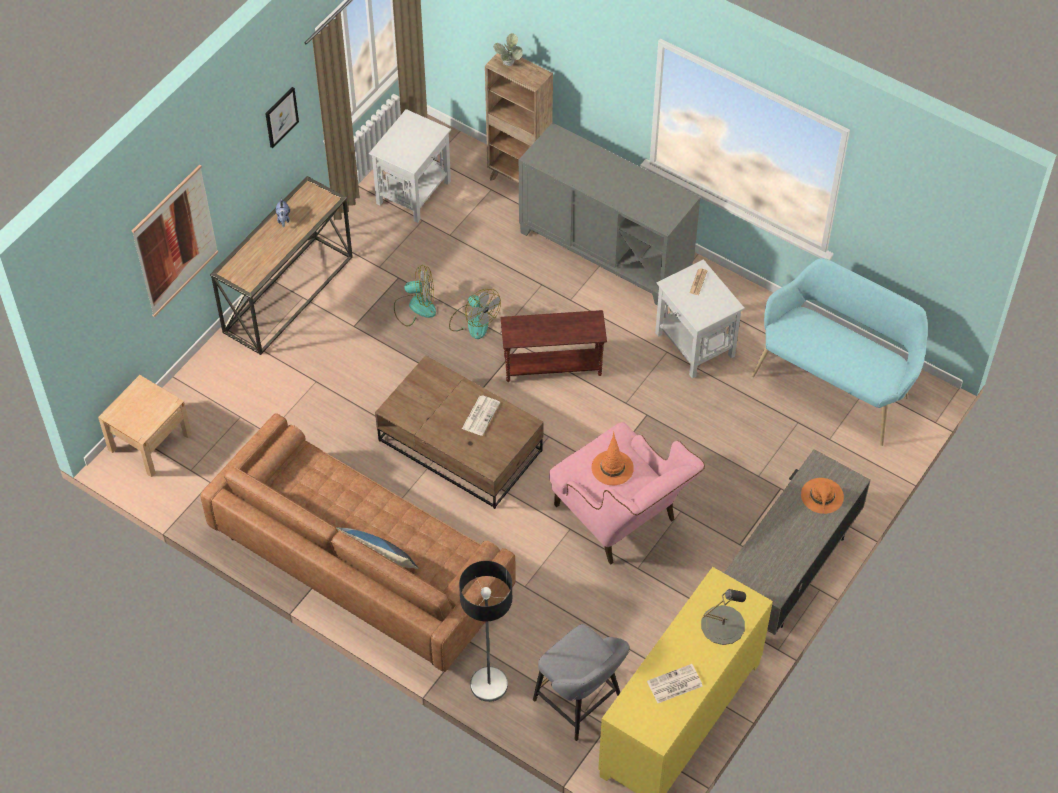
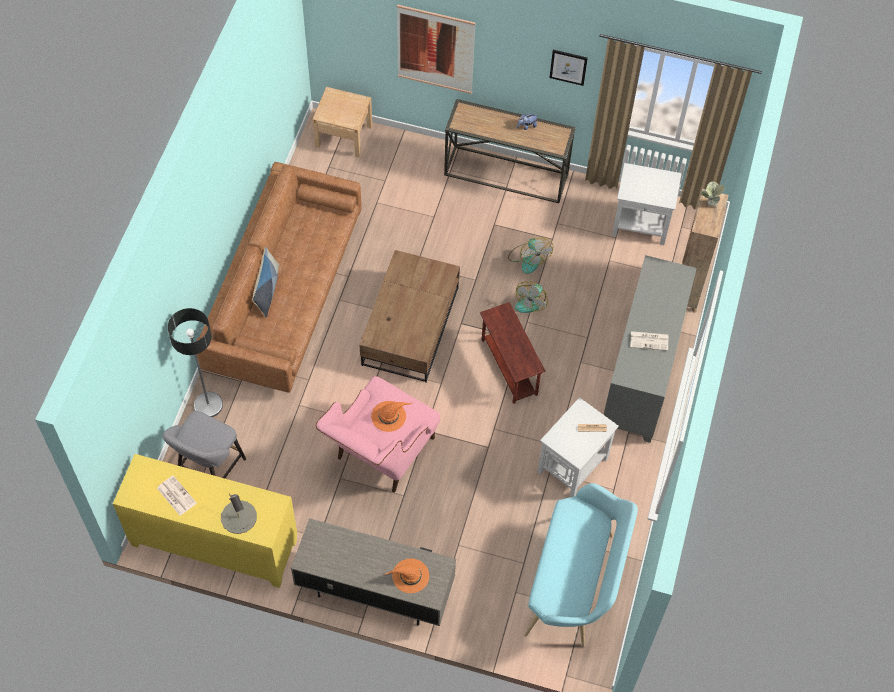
camera: 70 degrees right, 5 degrees up
newspaper [462,395,500,436] -> newspaper moved to [631,331,668,351]

